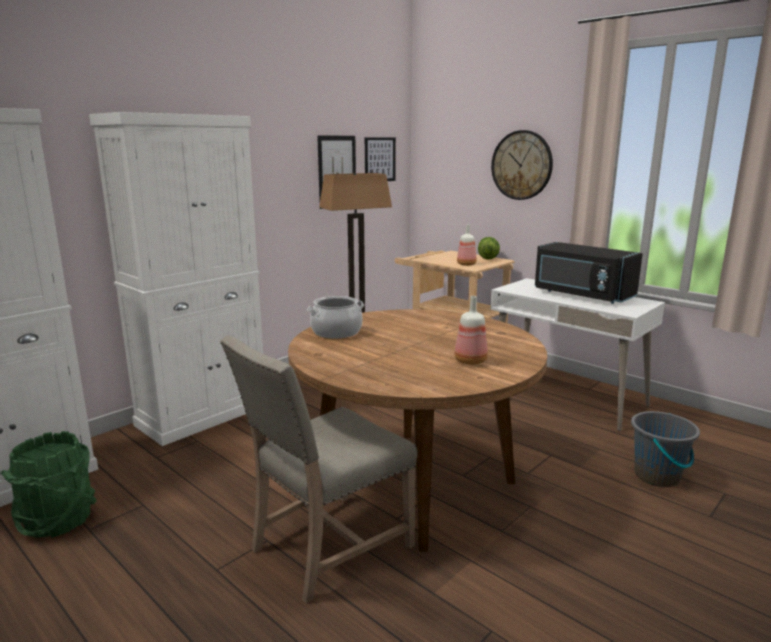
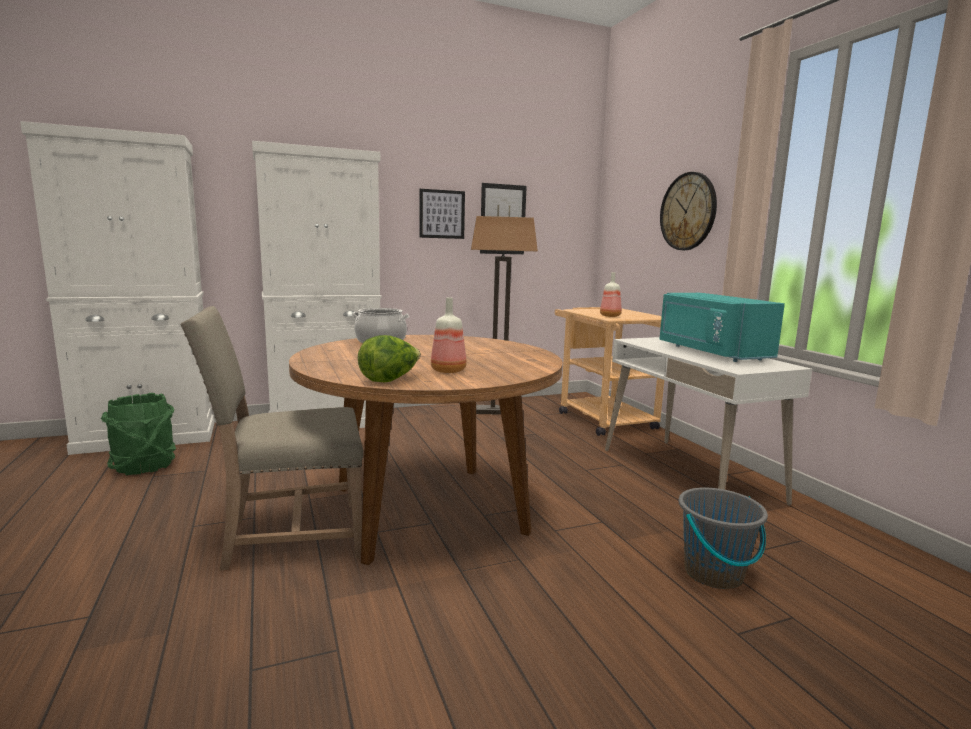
camera: 25 degrees right, 5 degrees down
picture [365,137,396,181] -> picture moved to [419,189,465,239]
lettuce [478,237,500,259] -> lettuce moved to [358,335,421,382]
black microwave [535,242,643,304] -> turquoise microwave [660,293,785,362]

